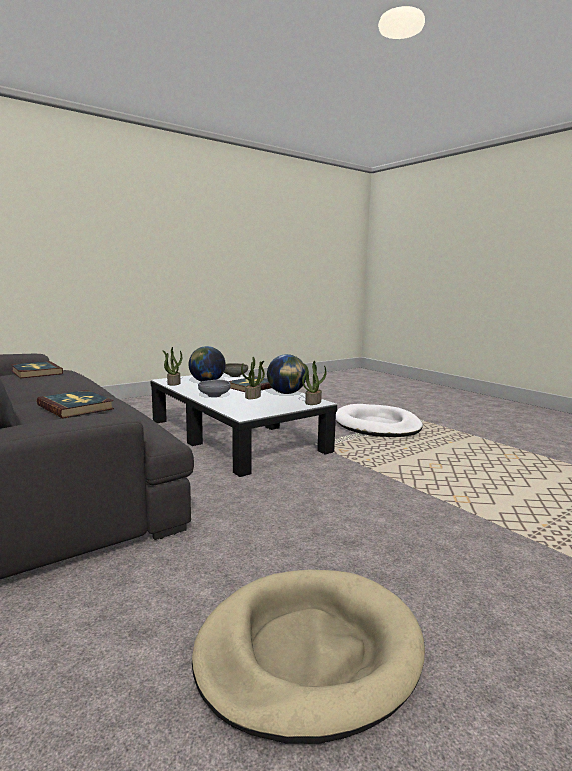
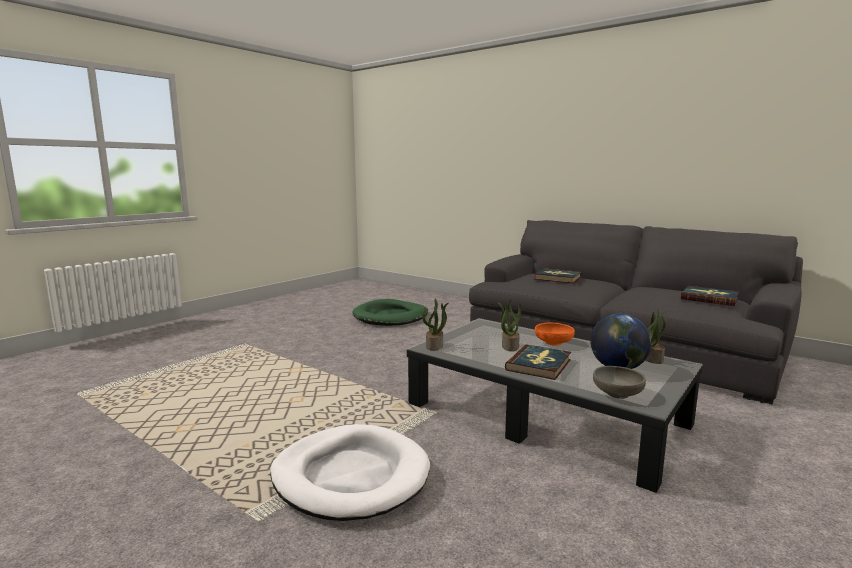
camera: 165 degrees right, 0 degrees up
beige dog bed [192,569,425,744] -> green dog bed [352,299,428,326]
grey bowl [198,380,231,397] -> orange bowl [535,323,575,346]
globe [267,354,306,394] -> none

